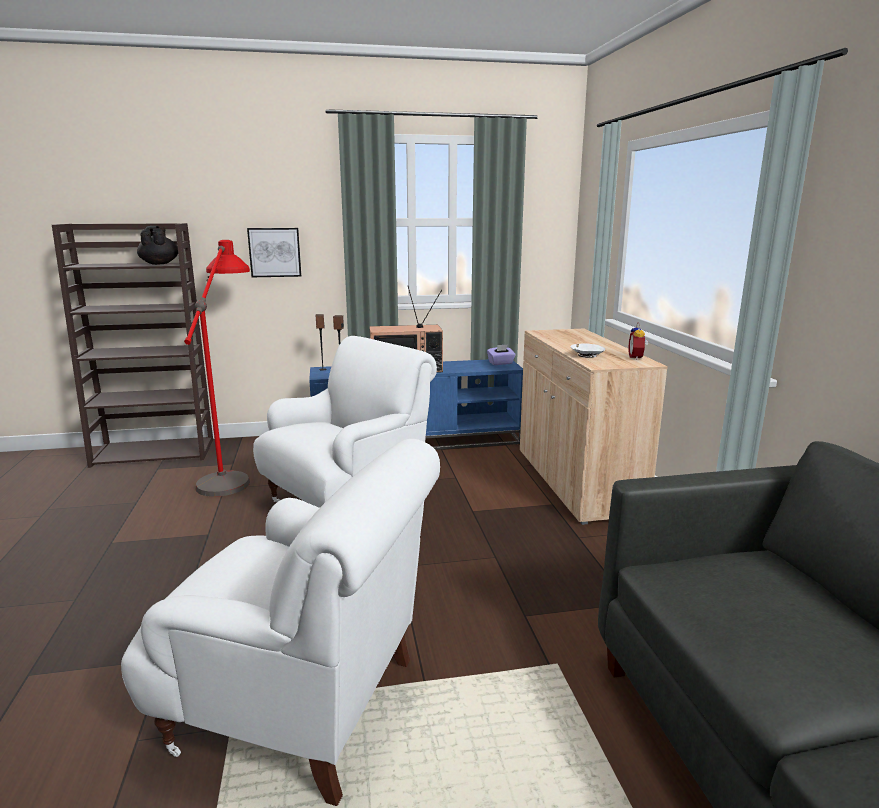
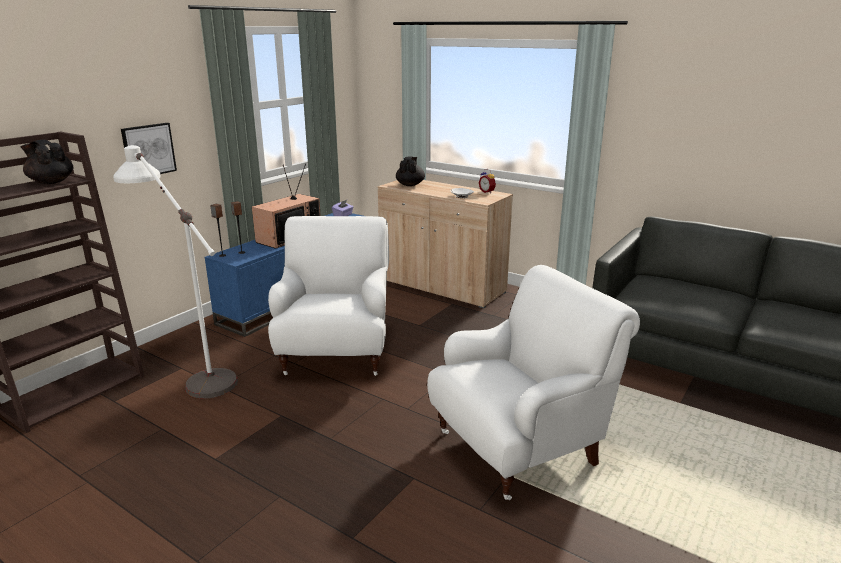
camera: 45 degrees left, 5 degrees up
red floor lamp [184,240,250,497] -> white floor lamp [113,145,238,399]
none -> black teapot [396,157,425,186]

